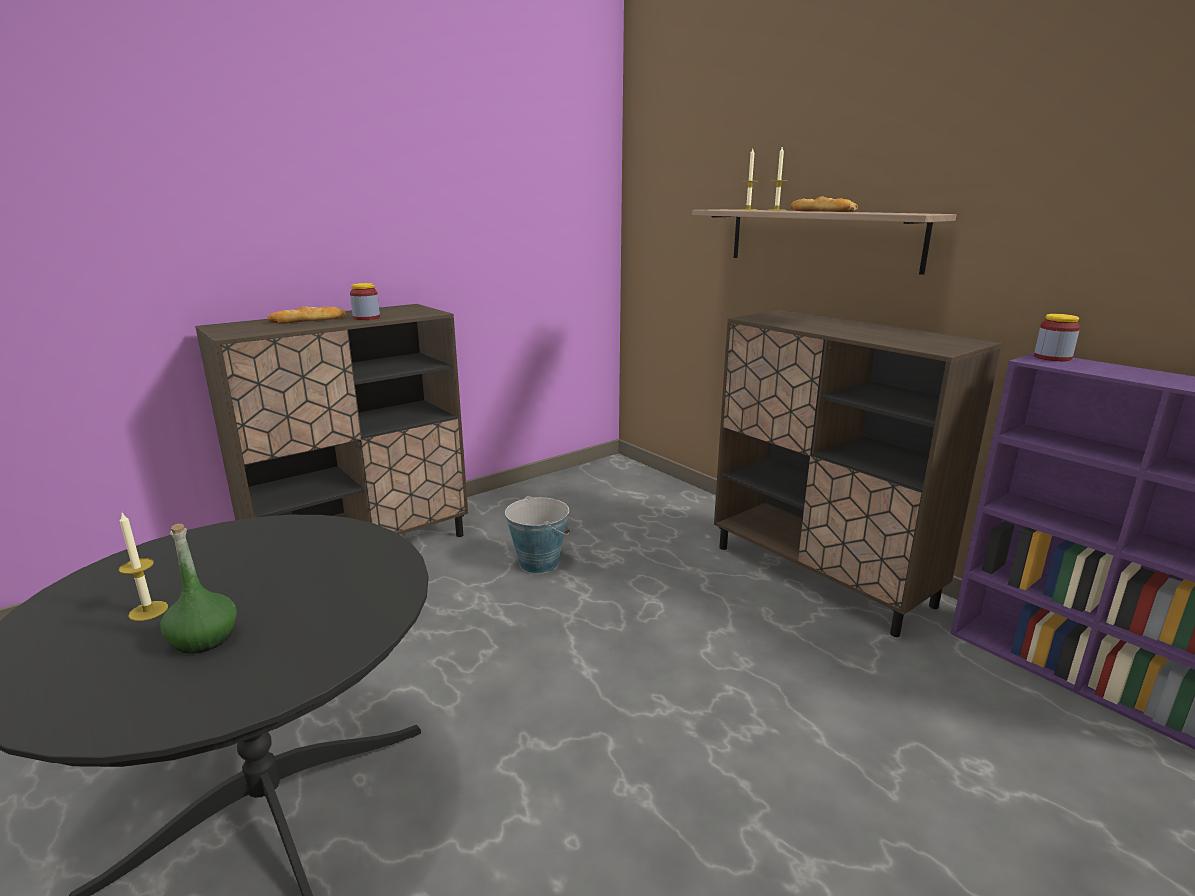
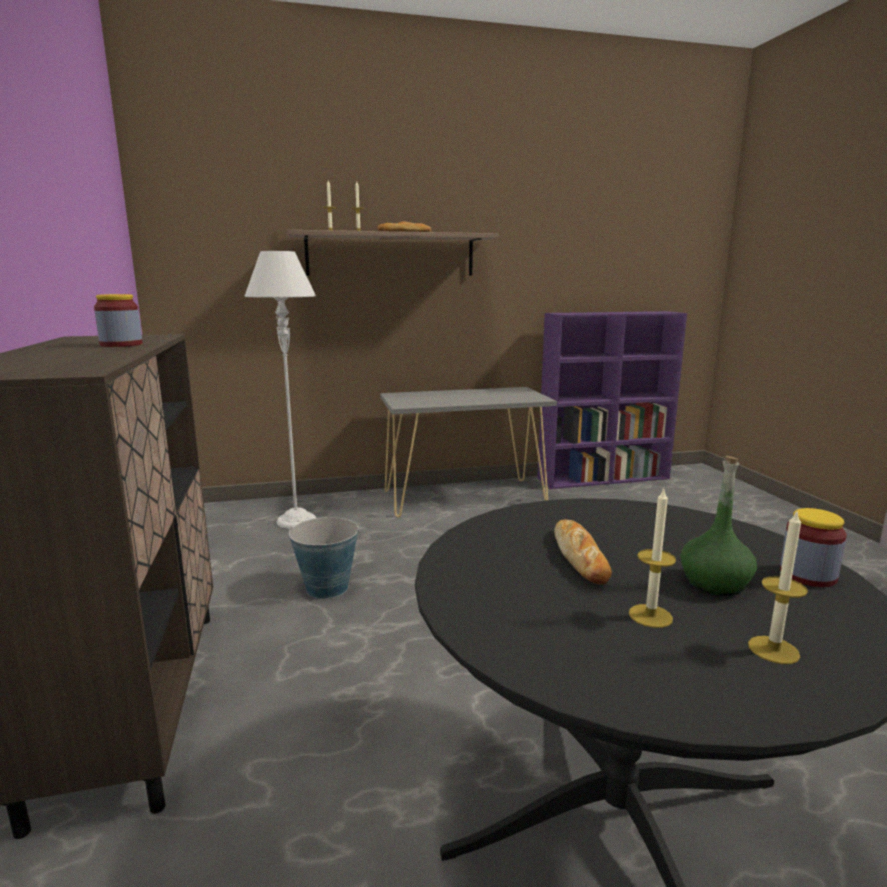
camera: 65 degrees left, 5 degrees down
bread [268,307,346,324] -> bread moved to [554,519,612,585]
brown cabinet [714,310,1002,637] -> grey console table [380,387,557,518]
jar [1034,314,1080,361] -> jar moved to [780,508,847,587]
none -> grey floor lamp [245,251,316,529]
none -> candle [748,512,808,664]

